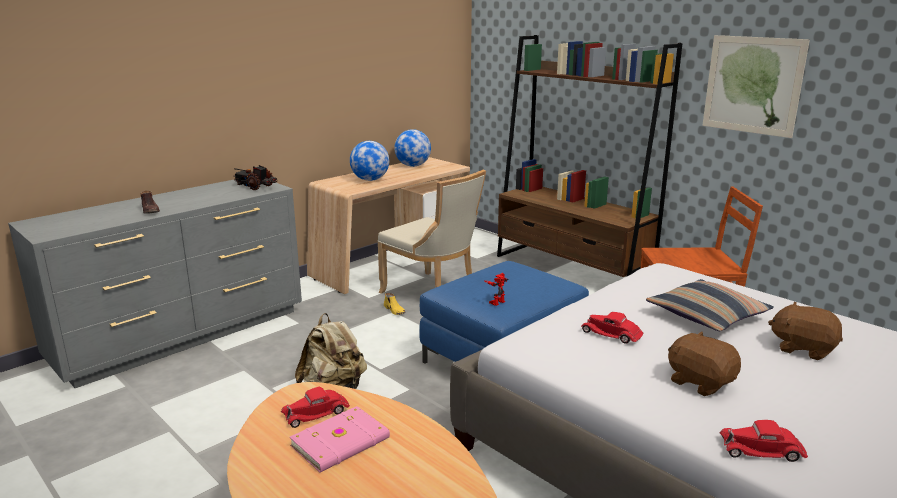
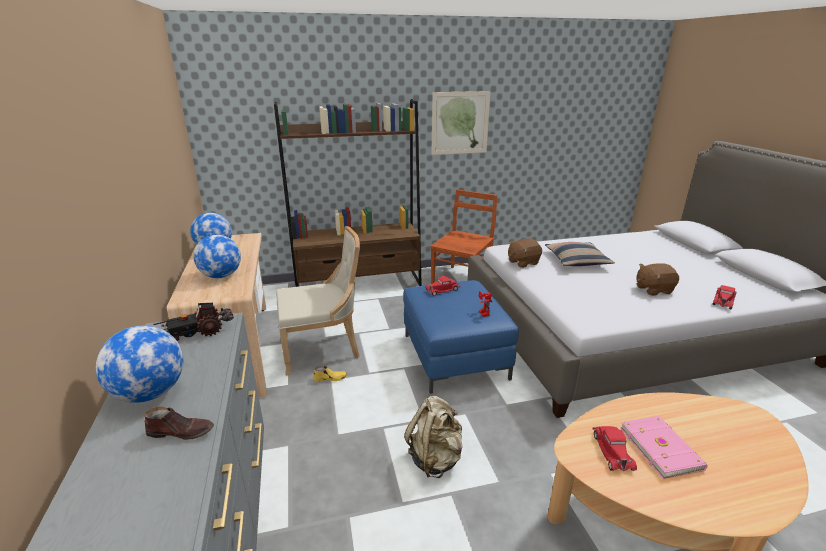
camera: 60 degrees left, 5 degrees up
red toy car [581,312,644,344] -> red toy car moved to [425,276,461,296]
brown plush toy [768,302,843,360] -> brown plush toy moved to [508,239,542,268]
none -> globe [96,325,183,403]

